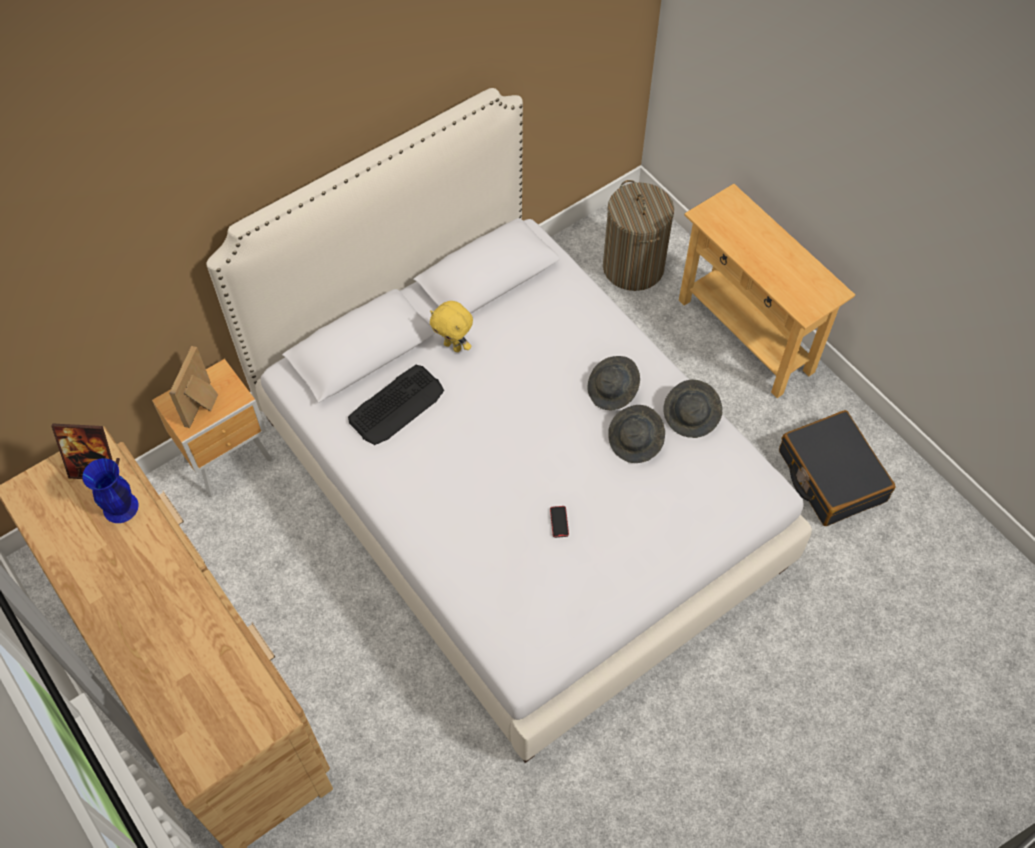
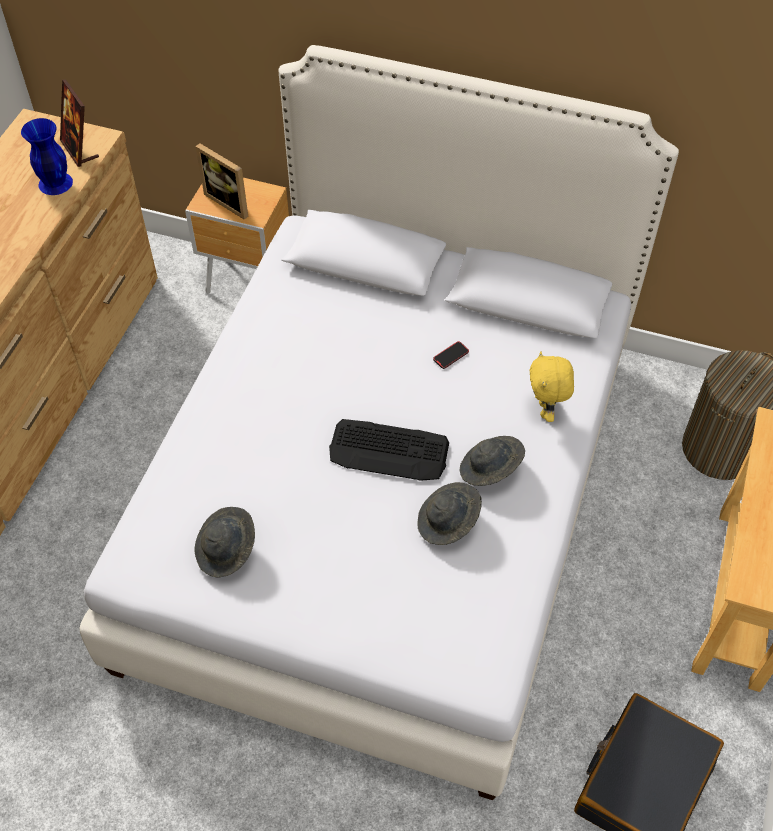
camera: 55 degrees right, 5 degrees down
picture frame [169,346,218,428] -> picture frame turned 120 degrees counterclockwise [196,143,248,220]
keyboard [348,365,444,445] -> keyboard moved to [329,419,449,481]
yellow plush toy [430,301,473,352] -> yellow plush toy moved to [529,351,574,422]
phone [550,506,569,538] -> phone moved to [433,341,469,369]
grey hat [663,380,722,438] -> grey hat moved to [195,507,255,577]

